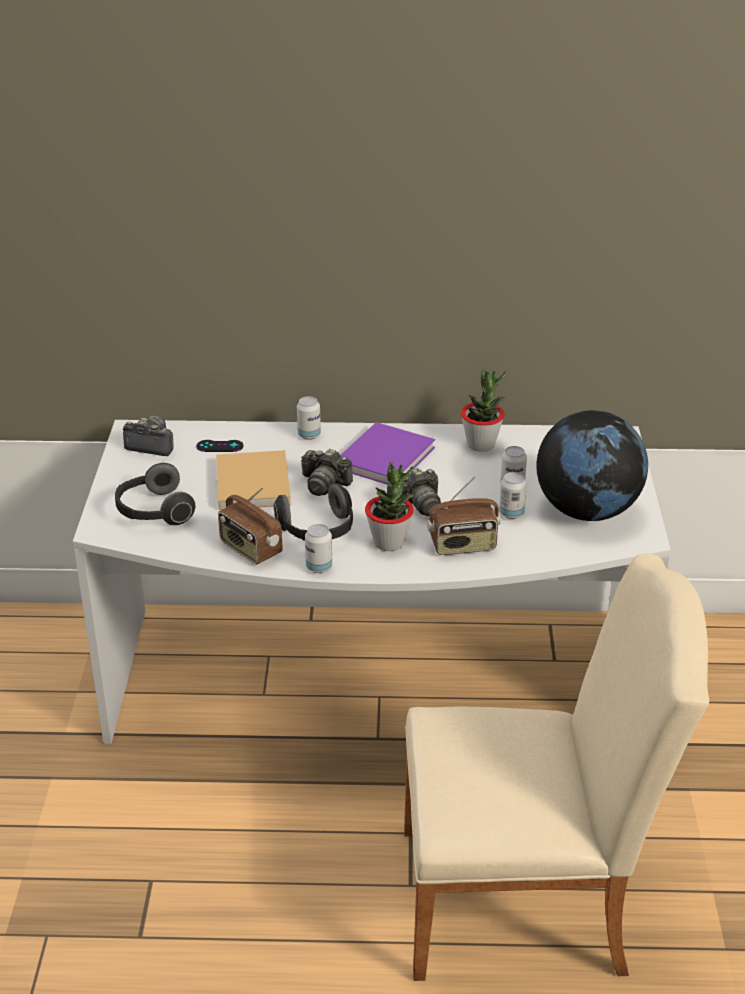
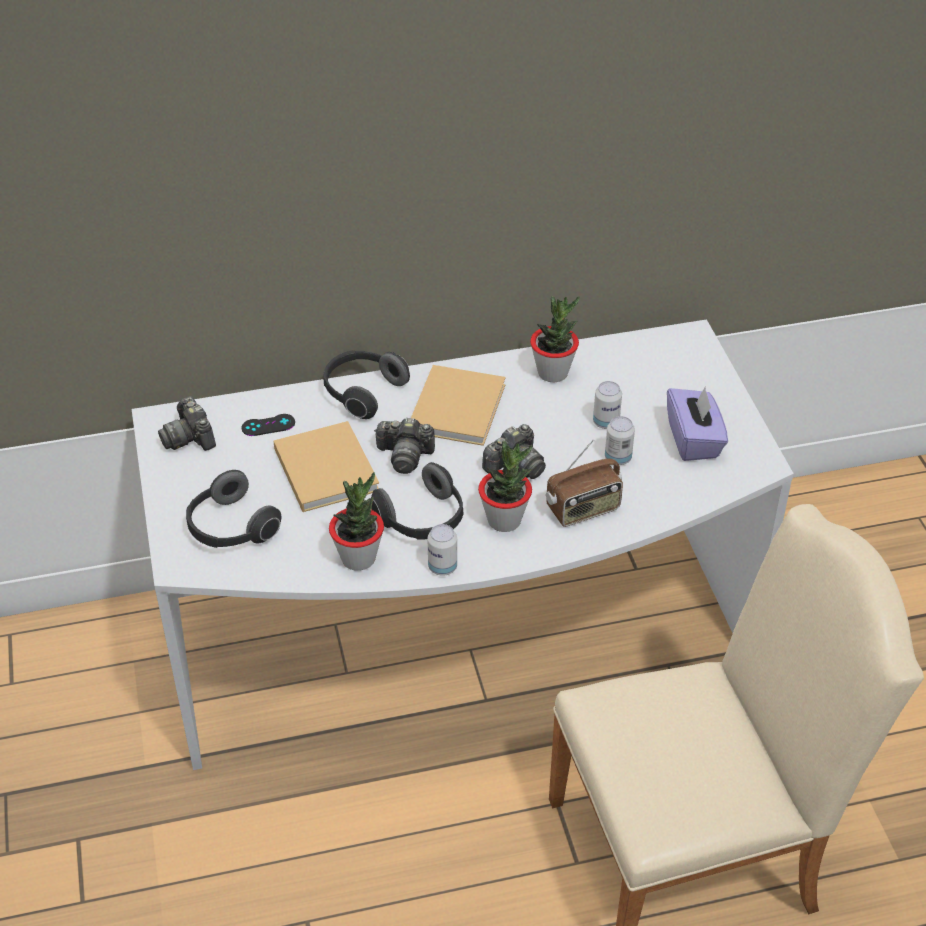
camera: 15 degrees left, 10 degrees up
camera [123,415,173,456] -> camera turned 120 degrees counterclockwise [158,396,216,451]
radio [218,487,282,565] -> potted plant [329,472,384,571]
can [297,396,321,440] -> headphones [323,350,410,419]
purple book [340,422,435,485] -> beige book [411,365,506,446]
globe [537,410,648,521] -> purple tissue box [667,386,728,461]

